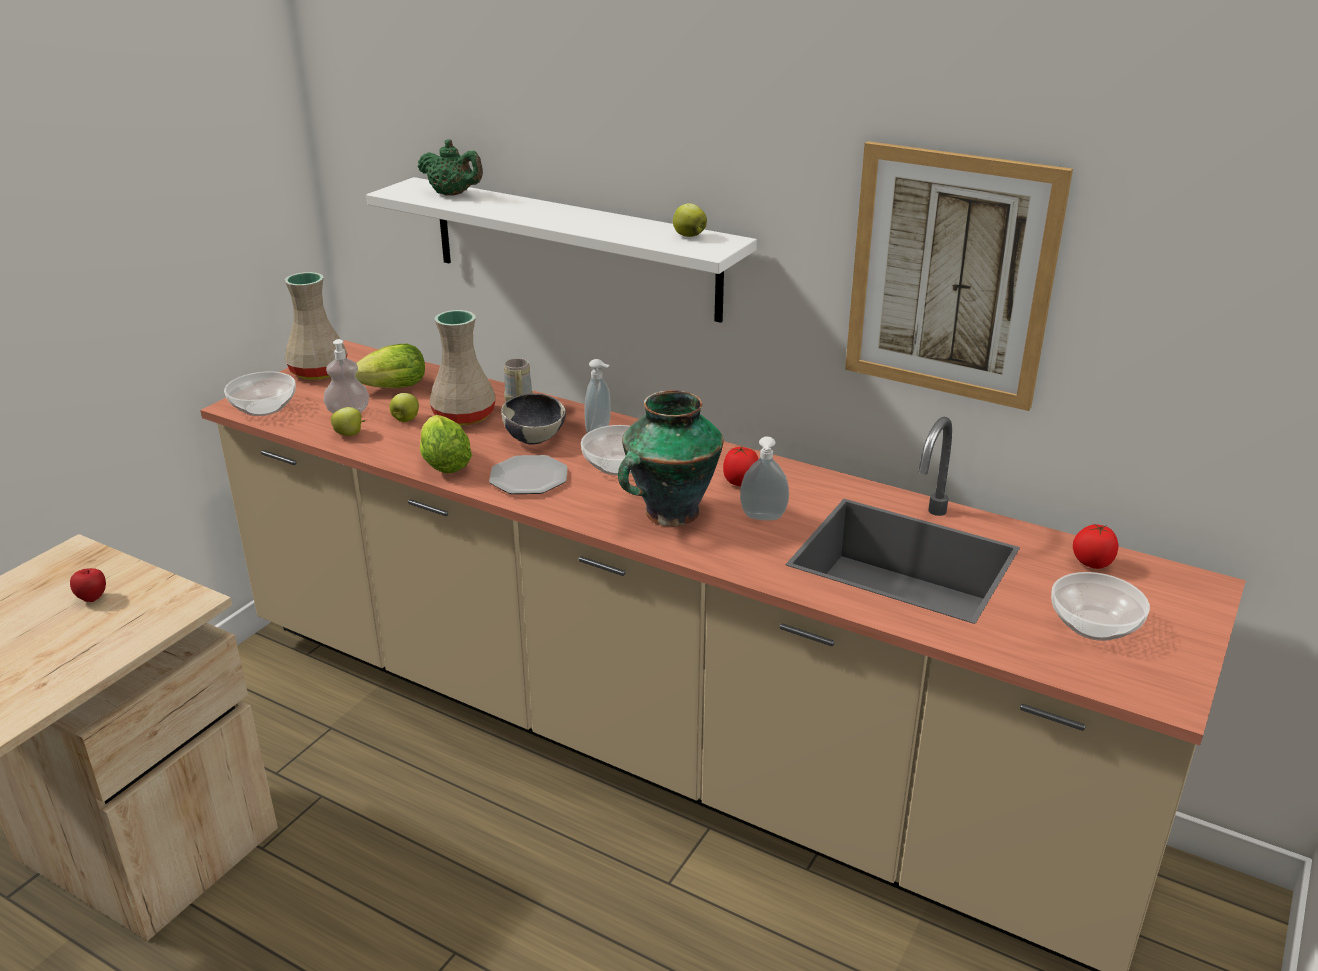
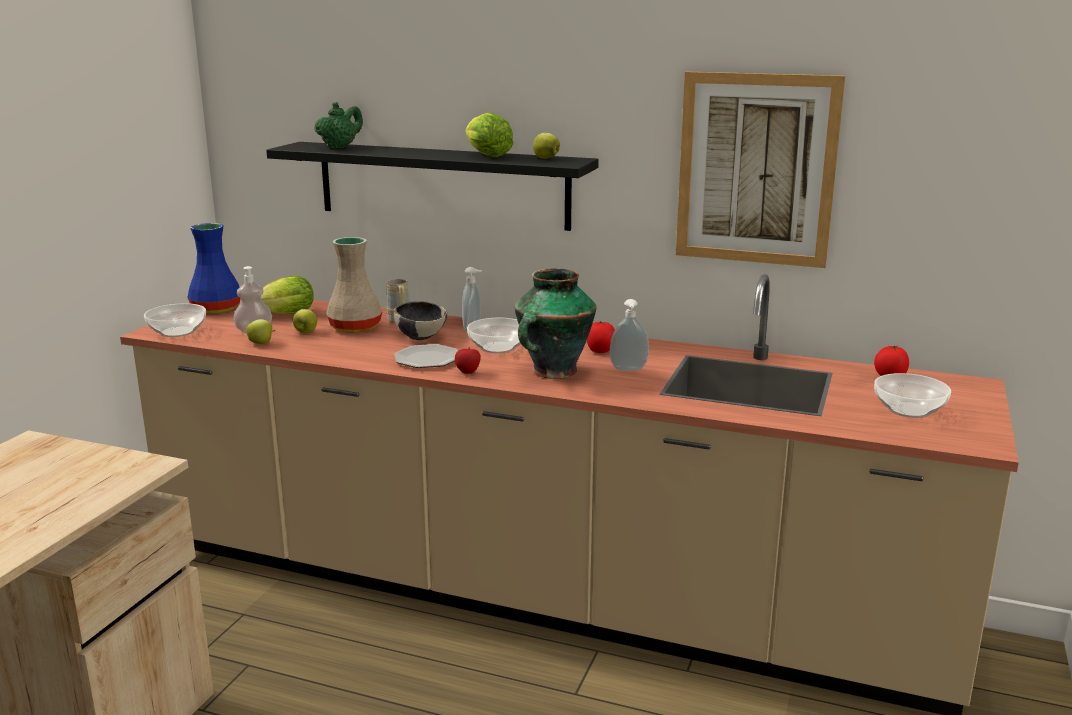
camera: 10 degrees left, 10 degrees down
apple [70,568,106,602] -> apple moved to [455,347,481,374]
beige vase [284,272,347,380] -> blue vase [187,223,240,313]
white shelf [366,177,757,323] -> black shelf [266,142,599,231]
green teapot [418,139,483,196] -> green teapot turned 75 degrees counterclockwise [315,102,363,149]
lettuce [420,415,472,473] -> lettuce moved to [465,113,513,157]

